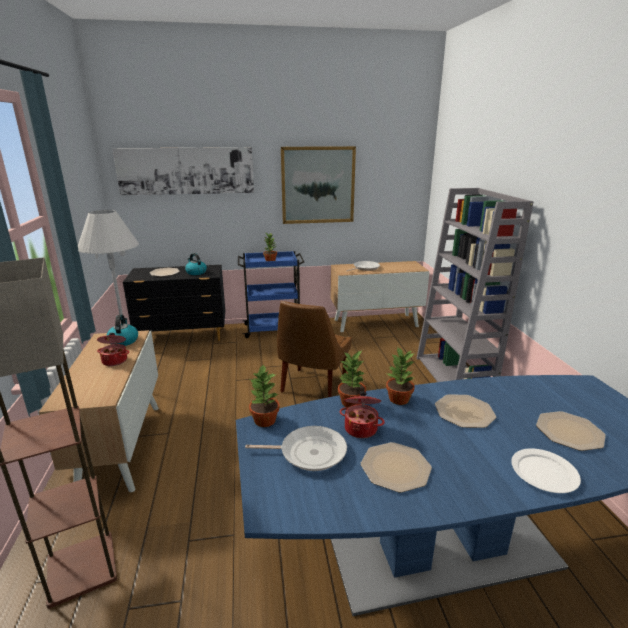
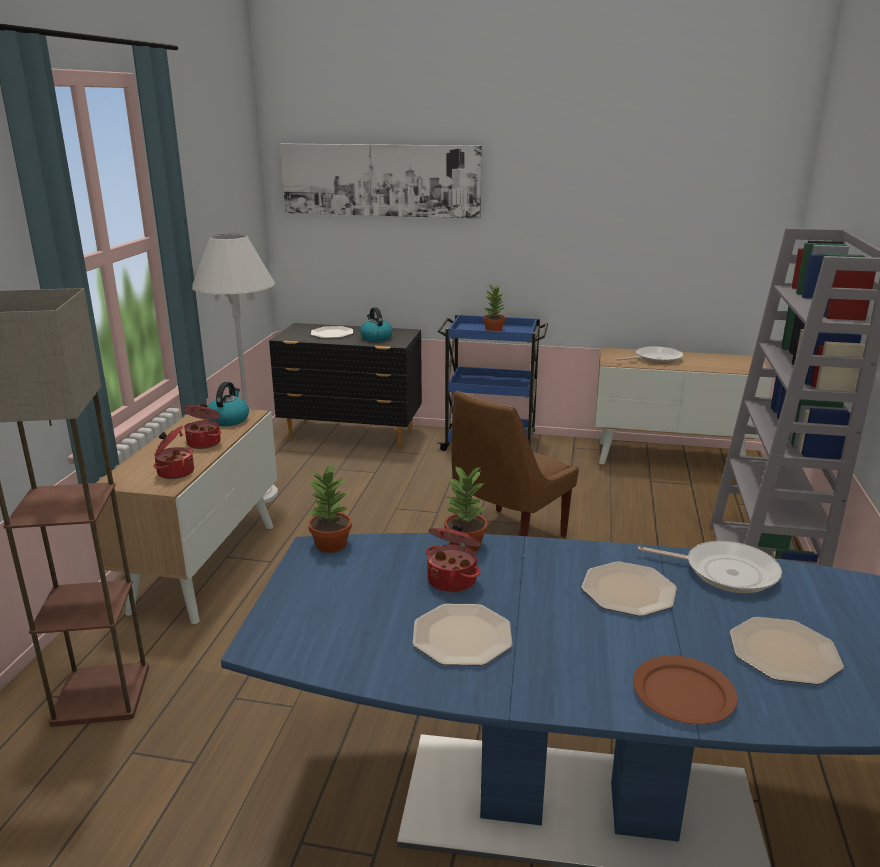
camera: 20 degrees right, 0 degrees up
frying pan [245,426,347,471] -> frying pan moved to [638,541,782,593]
picture [281,146,356,224] -> none
potted plant [386,348,415,405] -> none
white plate [511,448,581,493] -> brown plate [633,655,738,725]
none -> cooking pot [153,426,194,479]

